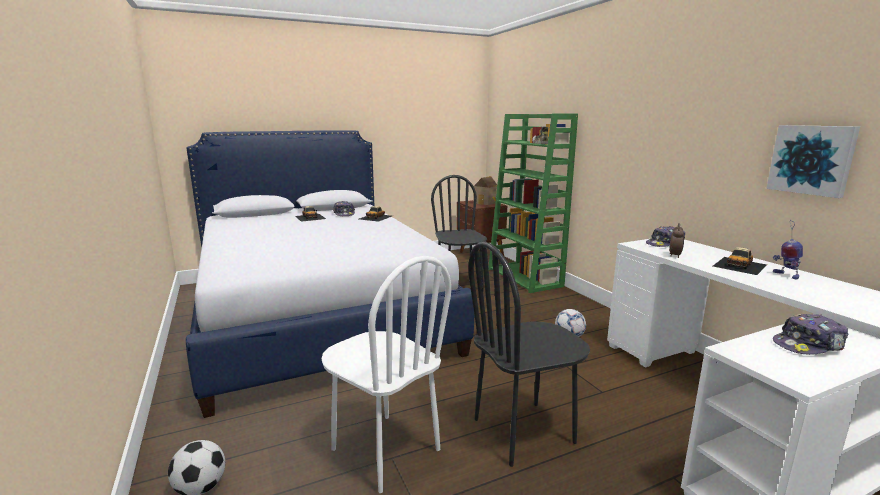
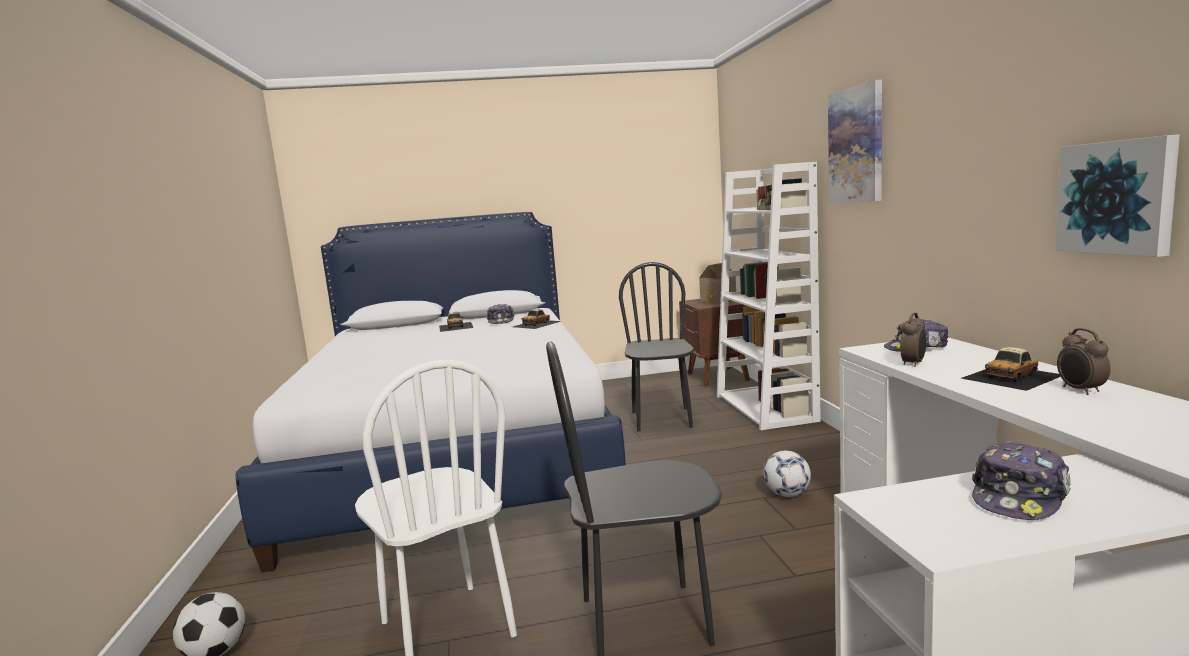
camera: 15 degrees right, 5 degrees down
green bookcase [488,114,578,293] -> white bookcase [717,162,821,430]
toy robot [773,220,803,279] -> alarm clock [1057,328,1111,395]
cap [773,314,849,355] -> cap turned 45 degrees counterclockwise [972,441,1071,520]
none -> picture [828,80,882,202]

